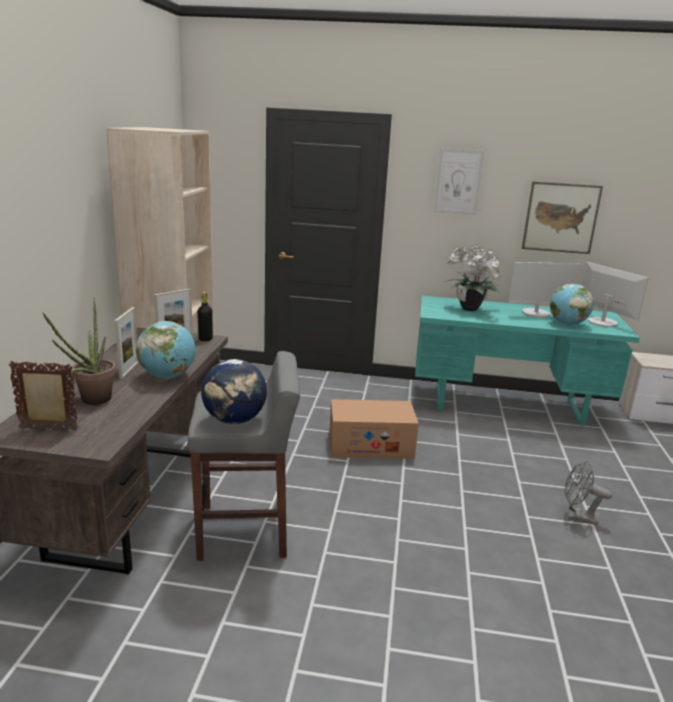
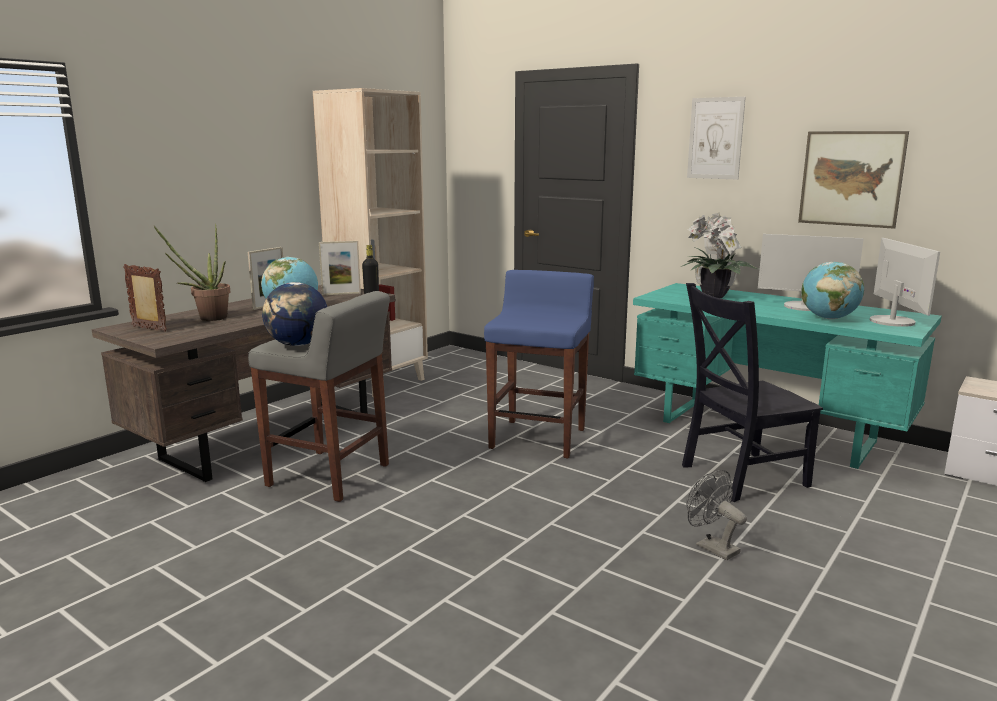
camera: 30 degrees right, 5 degrees down
cardboard box [329,399,419,459] -> blue stool [484,270,594,458]
none -> black chair [682,283,823,502]

